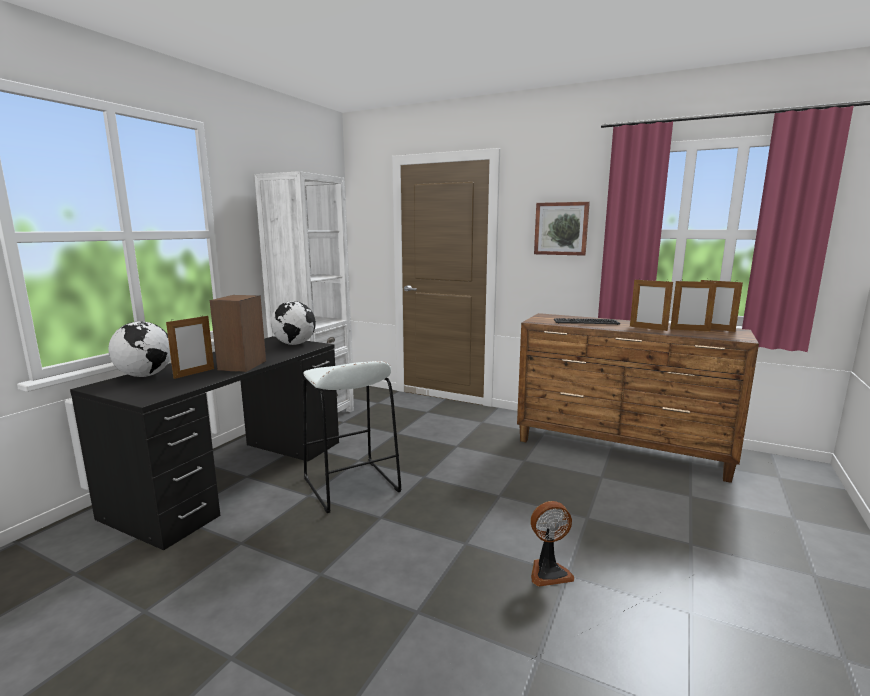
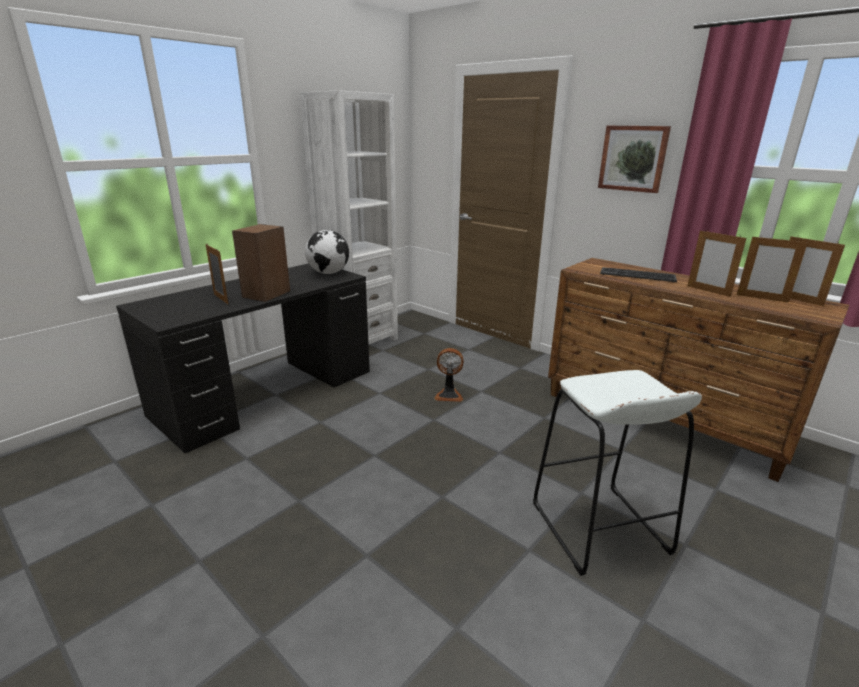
camera: 15 degrees right, 10 degrees up
globe [108,321,171,377] -> none
picture frame [166,316,214,379] -> picture frame turned 90 degrees counterclockwise [206,244,228,304]
white stool [303,361,401,513] -> white stool moved to [533,370,702,576]
fan [531,501,574,587] -> fan moved to [434,348,464,402]

